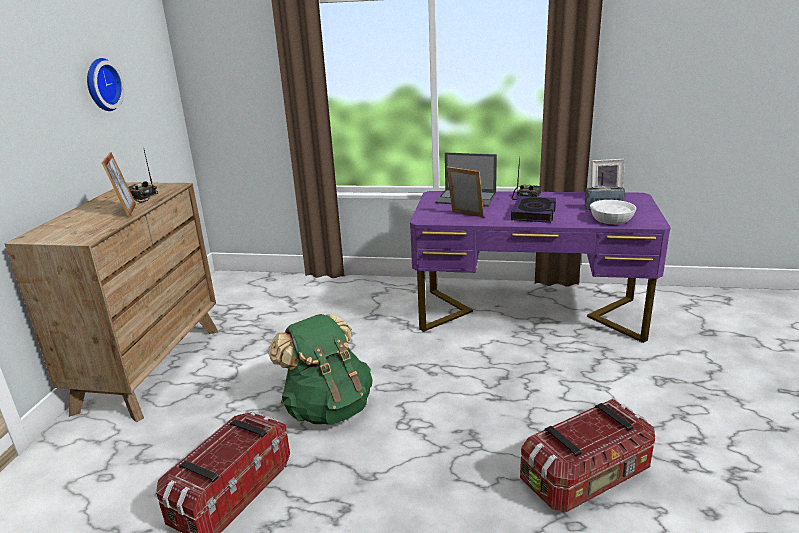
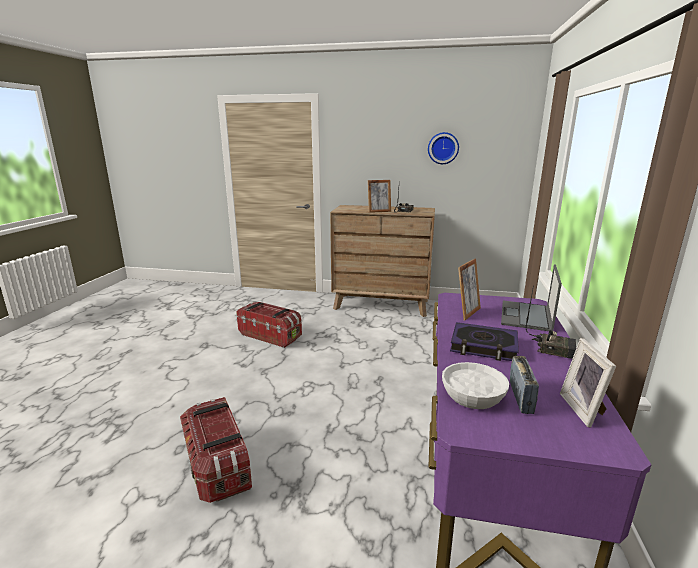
camera: 90 degrees right, 5 degrees down
green backpack [269,314,373,425] -> none

